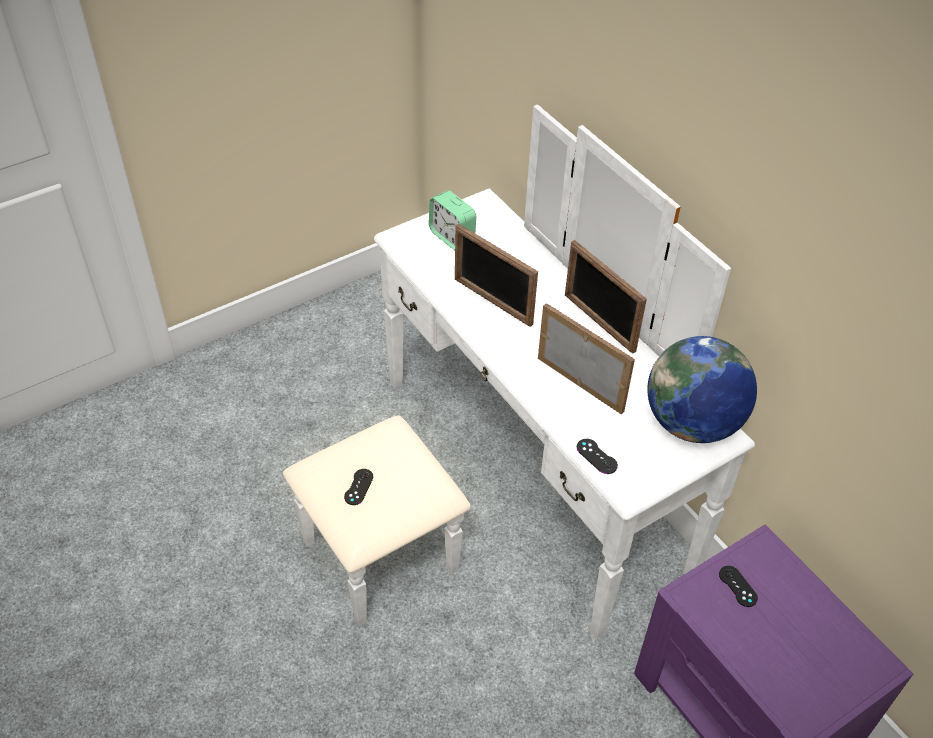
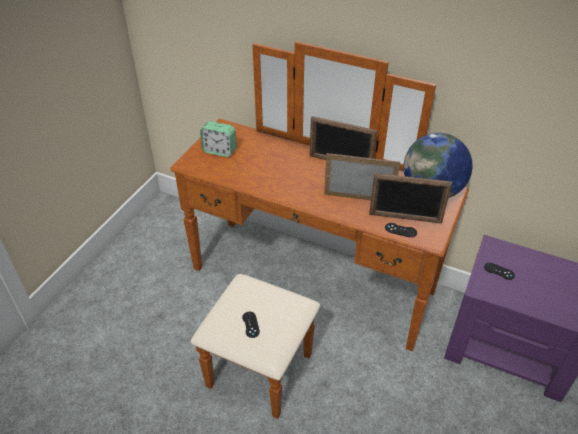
camera: 30 degrees left, 5 degrees down
white dresser [283,104,755,640] -> brown dresser [170,41,469,419]
picture frame [455,224,538,327] -> picture frame moved to [369,173,452,224]

